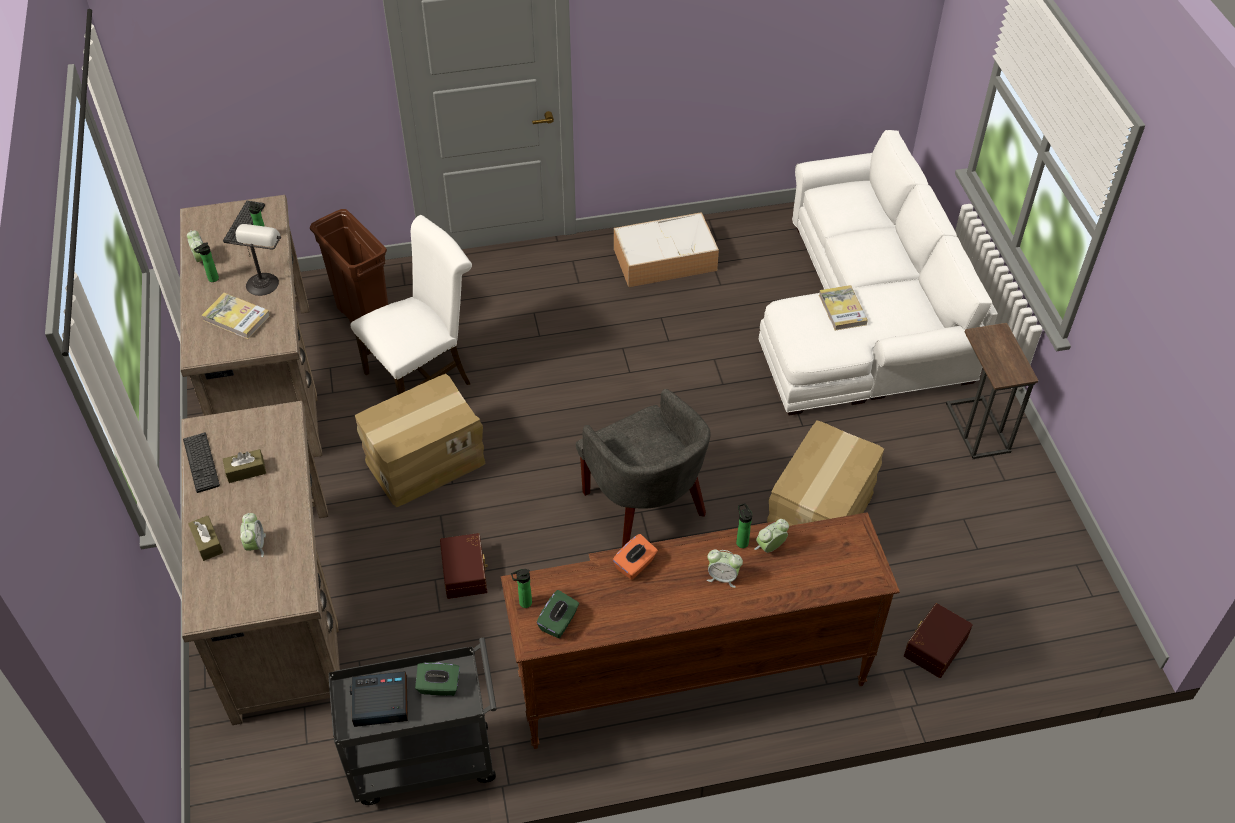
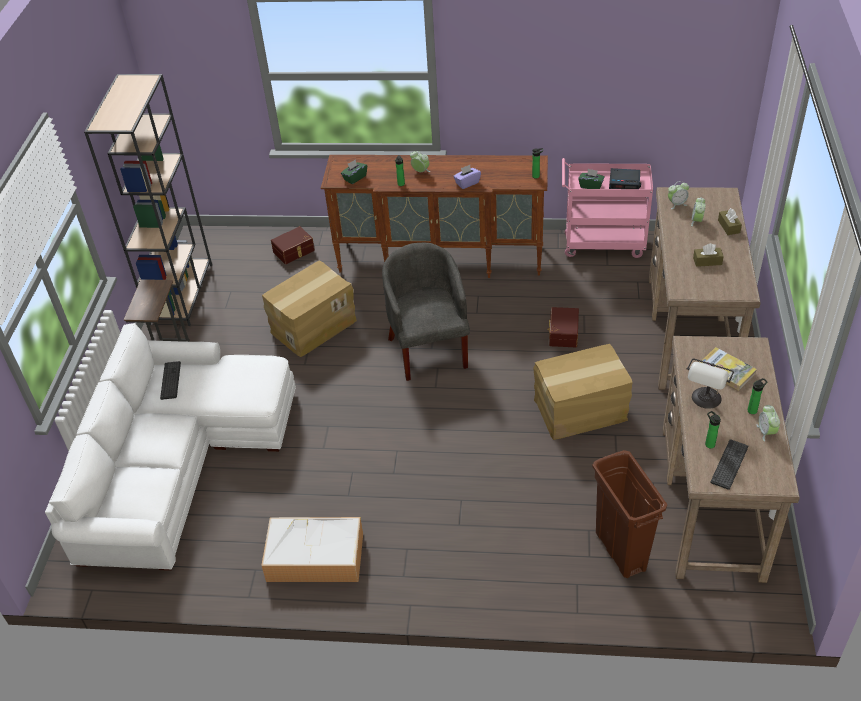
camera: 160 degrees left, 5 degrees down
keyboard [183,433,220,493] -> keyboard moved to [160,361,181,400]
grey cart [329,637,497,805] -> pink cart [562,158,653,258]
white chair [350,215,472,395] -> none
green tissue box [536,590,579,638] -> green tissue box moved to [341,159,367,184]
orange tissue box [613,534,657,580] -> purple tissue box [453,165,481,189]
alarm clock [754,519,789,553] -> alarm clock moved to [668,181,689,209]
book [819,285,868,331] -> none
none -> bookcase [84,74,212,326]

